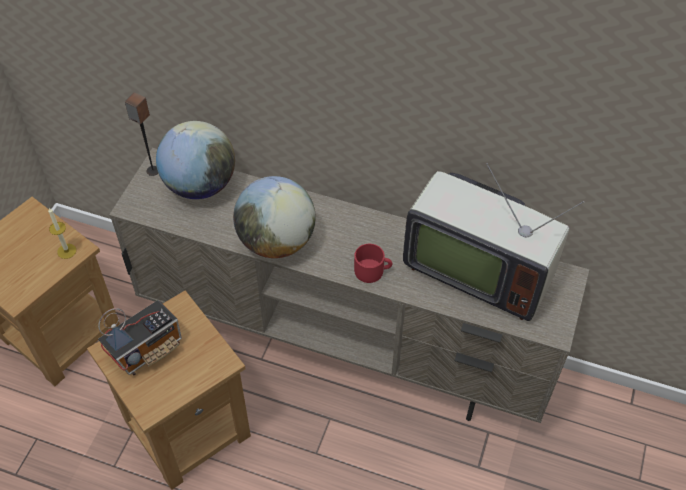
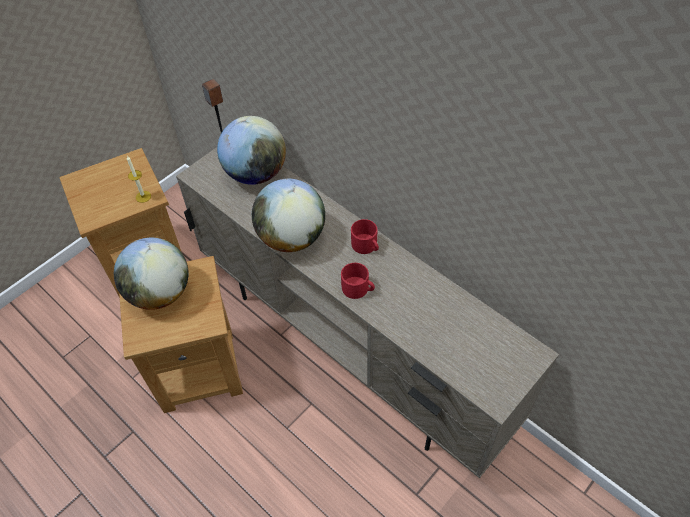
camera: 25 degrees right, 0 degrees up
radio [98,300,182,376] -> globe [114,238,189,310]
television [403,163,585,321] -> none
none -> red mug [351,219,379,254]

